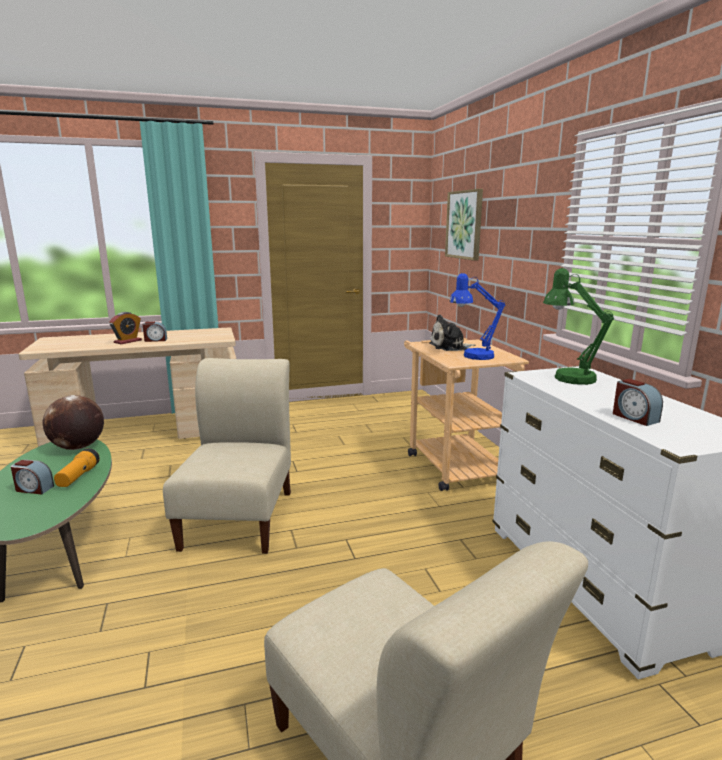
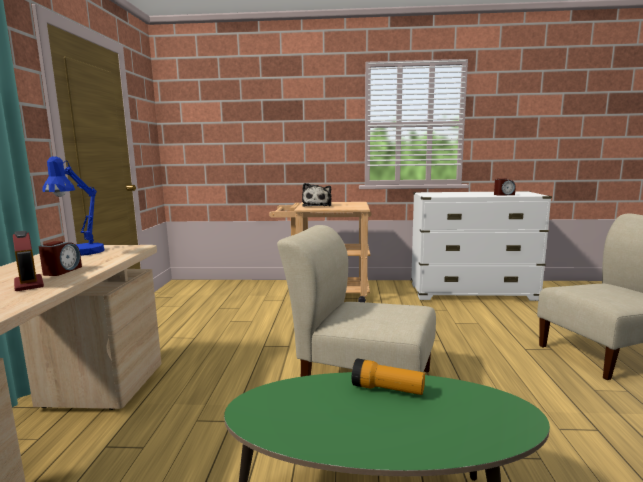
camera: 70 degrees left, 5 degrees down
alarm clock [11,460,54,494] -> none
globe [42,395,104,450] -> none
picture [445,189,483,261] -> none
blue table lamp [449,273,505,360] -> blue table lamp moved to [42,156,104,256]
green table lamp [543,268,614,385] -> none

